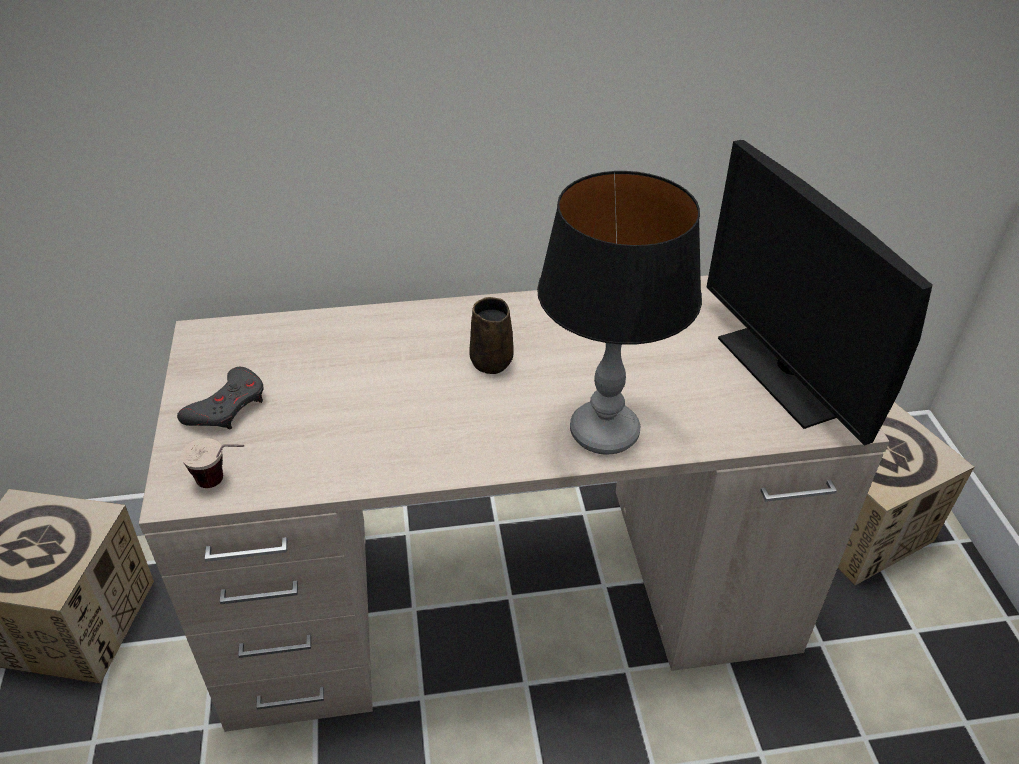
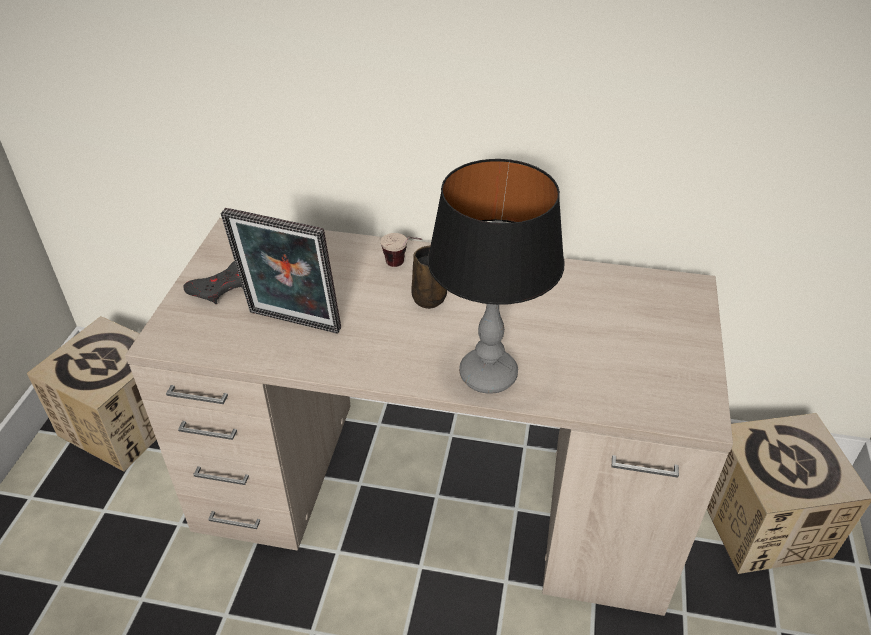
camera: 20 degrees right, 0 degrees up
cup [181,438,244,488] -> cup moved to [380,233,422,267]
monitor [707,140,933,446] -> none
none -> picture frame [221,208,341,334]

